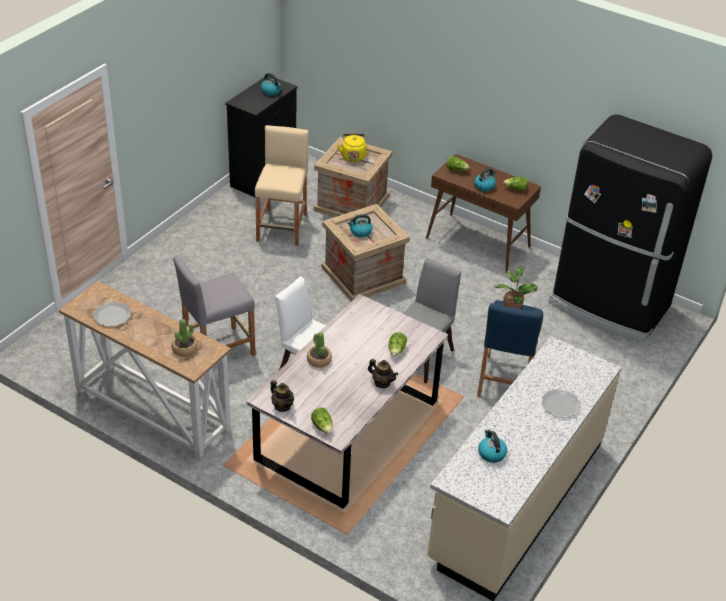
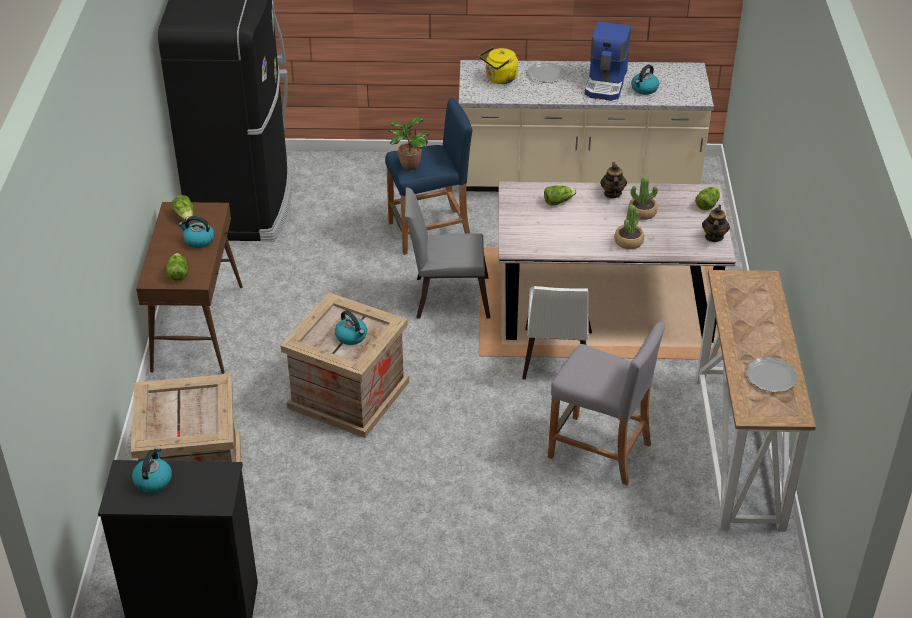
camera: 120 degrees left, 0 degrees up
potted plant [171,319,197,356] -> potted plant moved to [629,177,658,220]
beige stool [255,125,309,246] -> none
yellow kettle [337,134,366,162] -> yellow kettle moved to [480,47,518,84]
none -> coffee machine [585,22,631,101]

